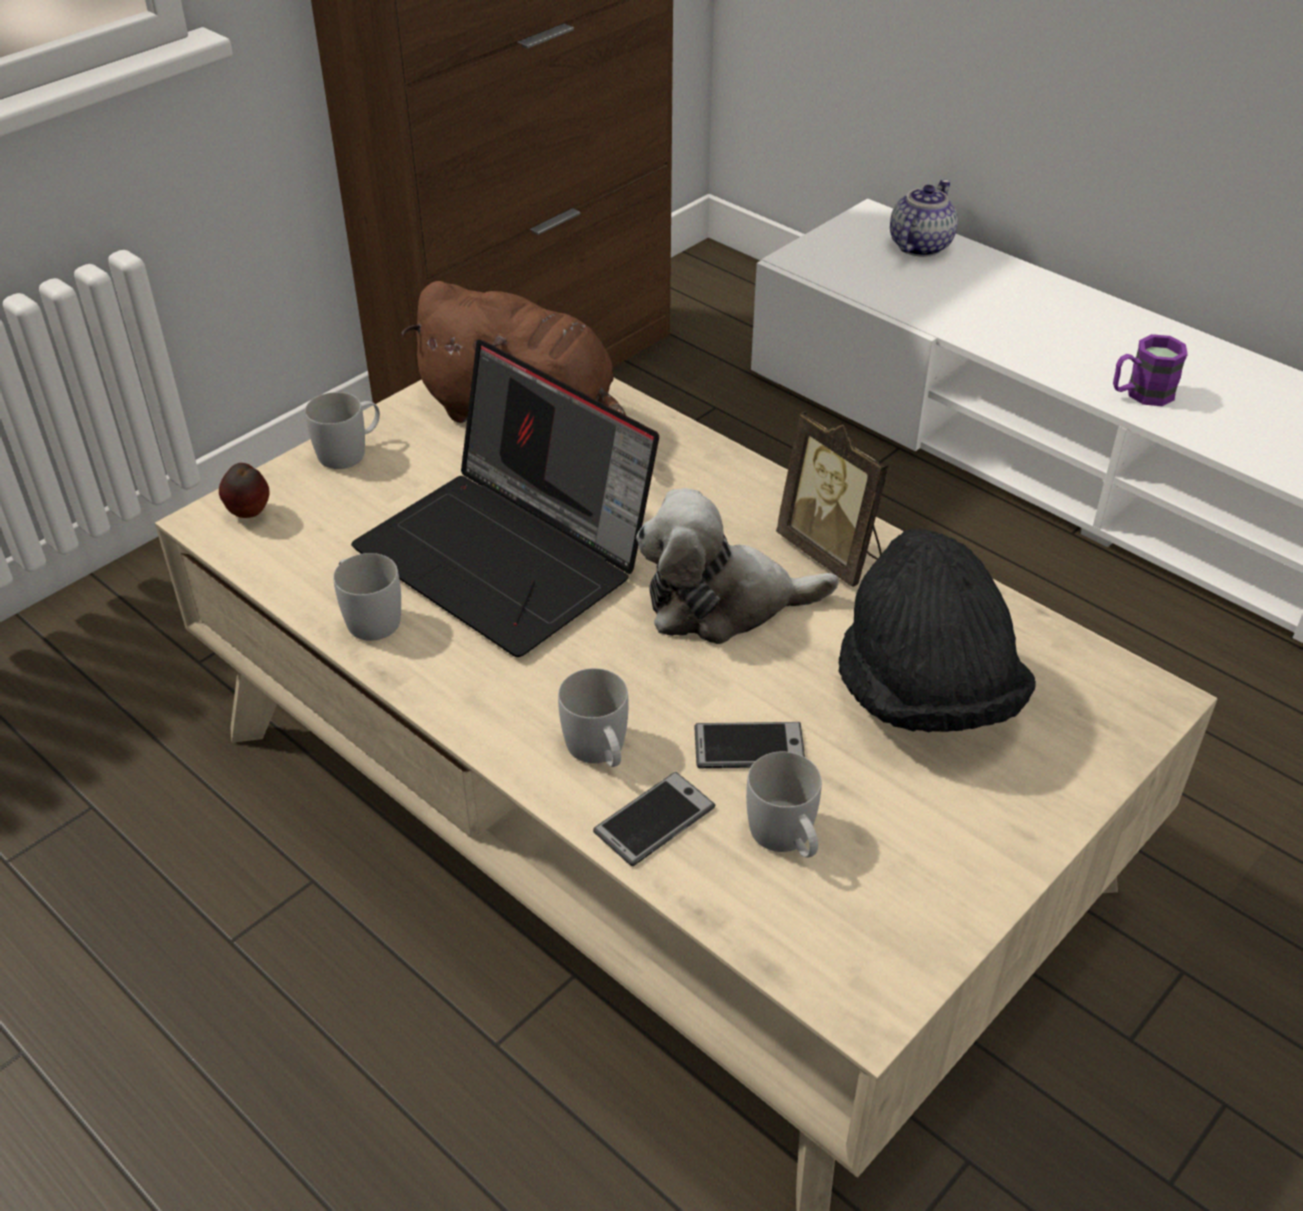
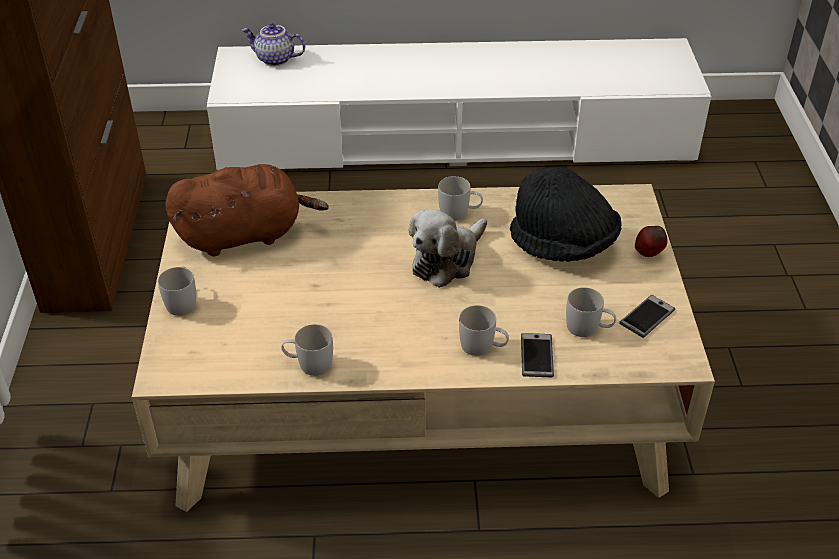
camera: 45 degrees left, 0 degrees up
apple [219,463,269,518] -> apple moved to [635,226,668,257]
laptop [351,340,659,657] -> none
phone [694,722,805,768] -> phone moved to [619,295,675,338]
picture frame [776,411,889,587] -> white mug [438,176,483,221]
teapot [890,179,958,257] -> teapot turned 60 degrees counterclockwise [242,23,305,66]
purple mug [1113,334,1188,406] -> none

